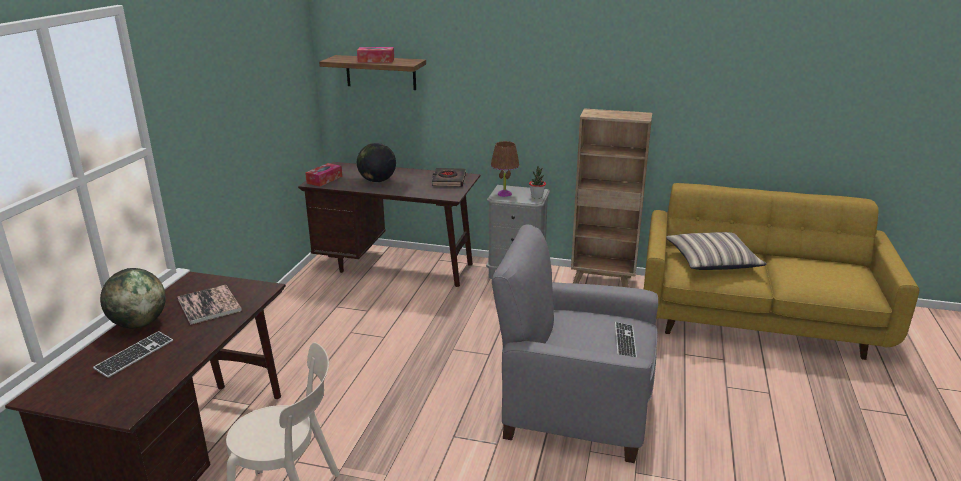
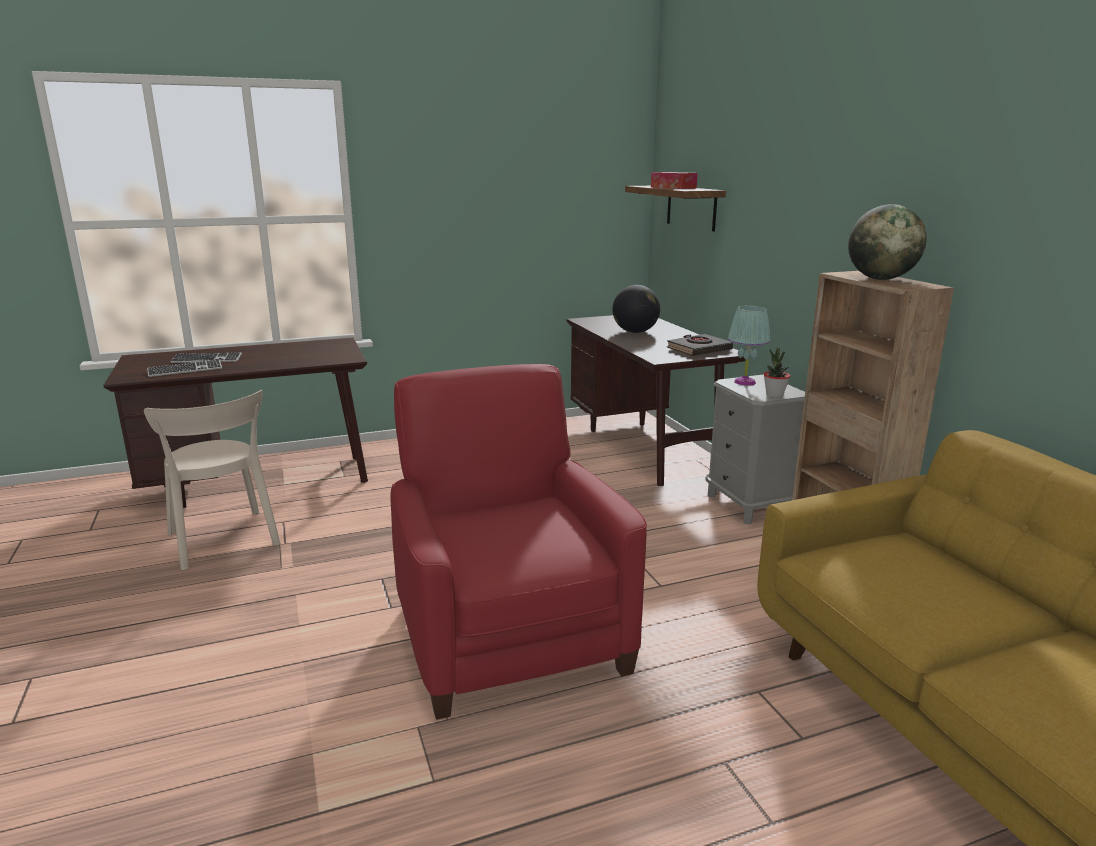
camera: 55 degrees right, 5 degrees down
globe [100,268,166,329] -> globe moved to [848,204,927,280]
book [177,285,242,325] -> none
tissue box [305,163,342,186] -> none
brown table lamp [491,141,519,197] -> turquoise table lamp [728,305,770,385]
grey armchair [492,225,658,463] -> red armchair [390,364,647,720]
keyboard [615,322,637,357] -> keyboard moved to [147,360,222,377]
pillow [666,232,767,270] -> none

